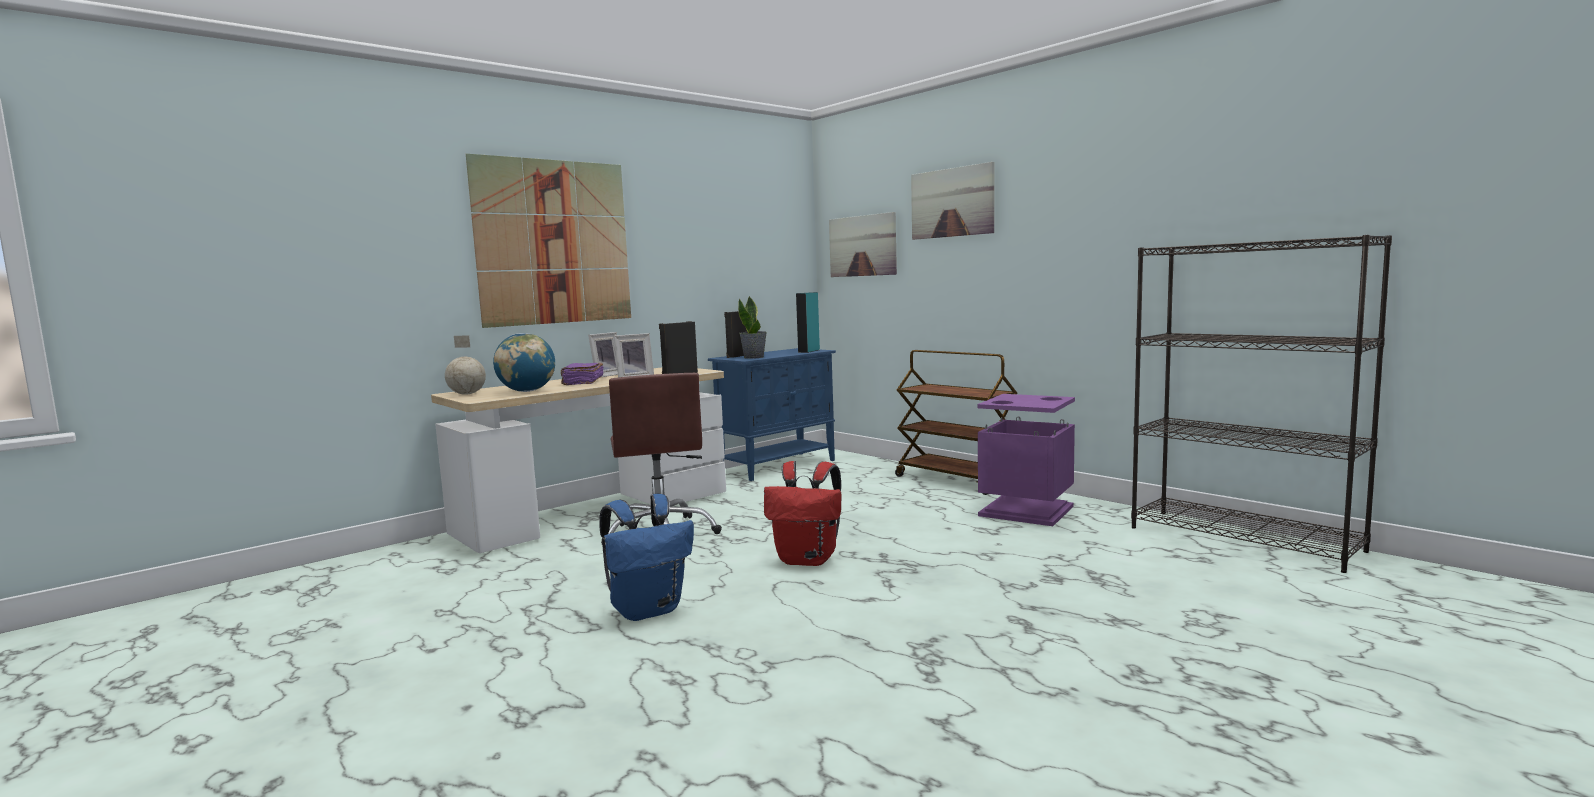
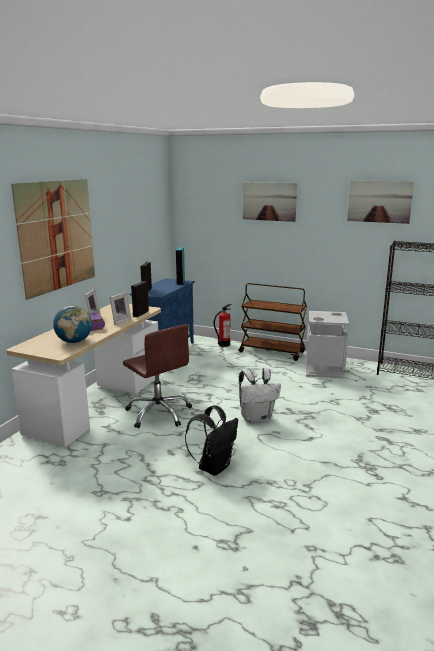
camera: 25 degrees left, 10 degrees up
globe [445,335,486,395] -> none
blue backpack [599,494,694,621] -> black backpack [185,405,238,476]
potted plant [738,296,767,359] -> none
red backpack [764,461,842,566] -> white backpack [239,368,281,424]
picture [829,212,897,277] -> picture moved to [347,180,414,224]
purple trash can [978,394,1075,526] -> grey trash can [306,311,349,379]
none -> fire extinguisher [214,304,232,347]

